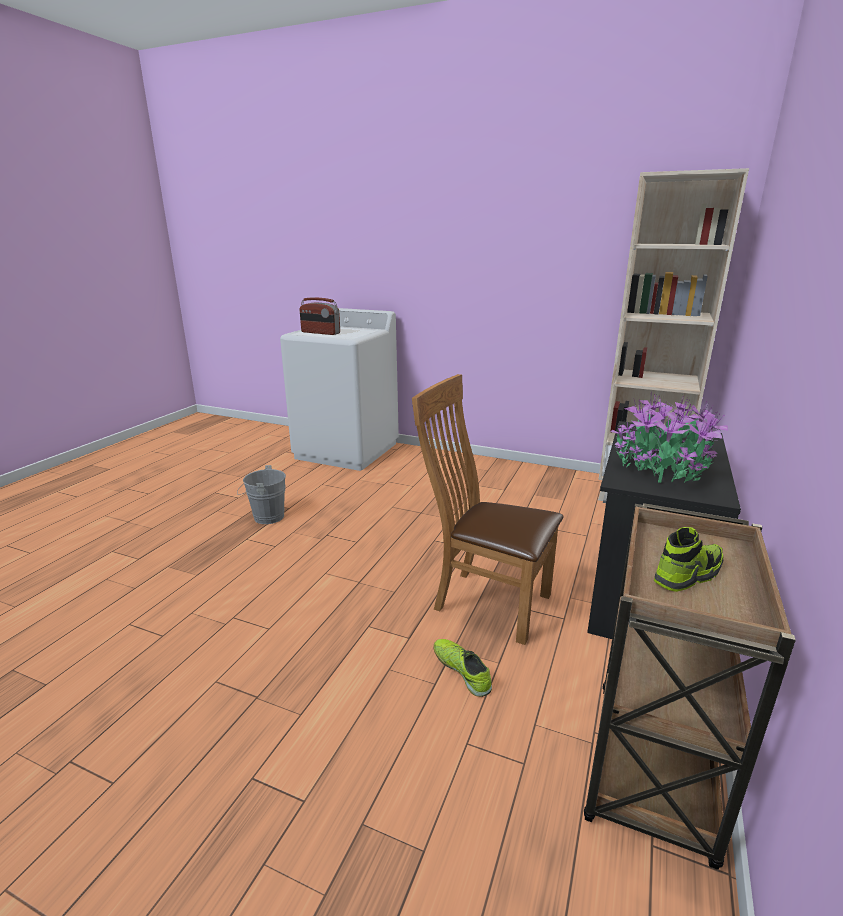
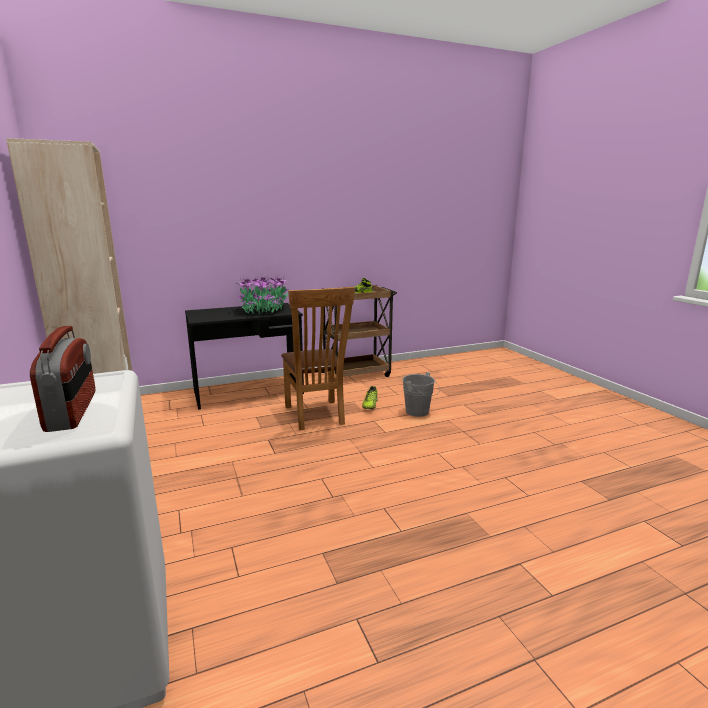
camera: 135 degrees left, 5 degrees down
grey bucket [237,465,286,524] -> grey bucket moved to [402,372,440,417]

